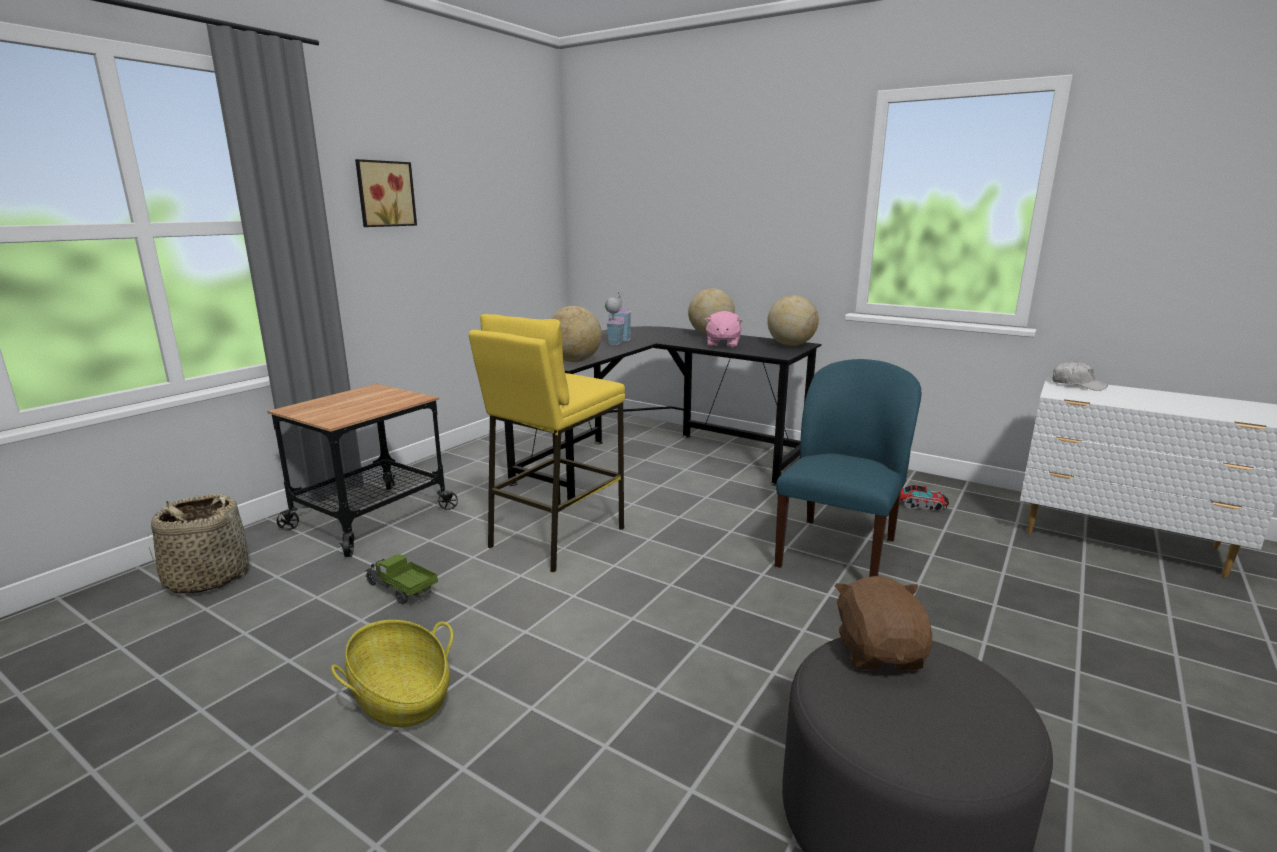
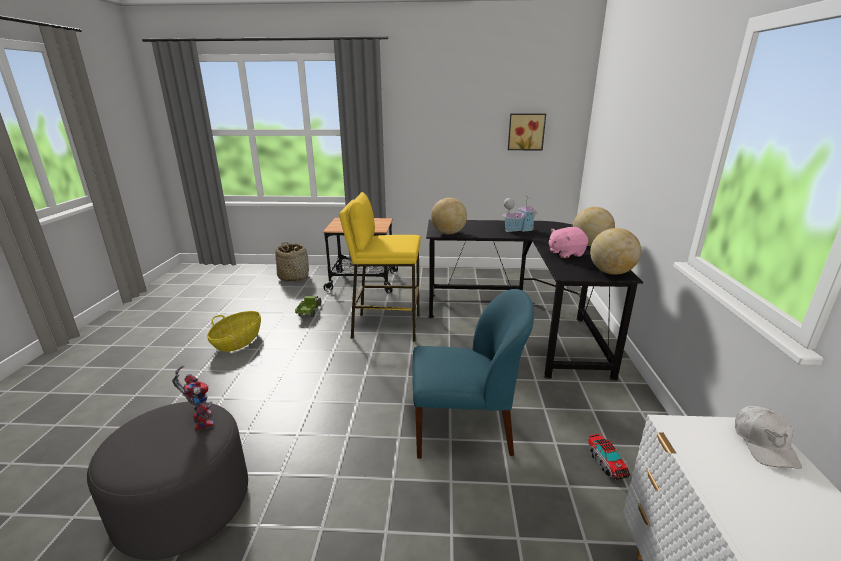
camera: 60 degrees right, 5 degrees up
picture [355,159,417,227] -> picture moved to [508,114,546,150]
brown plush toy [835,576,932,670] -> toy robot [172,365,214,431]

